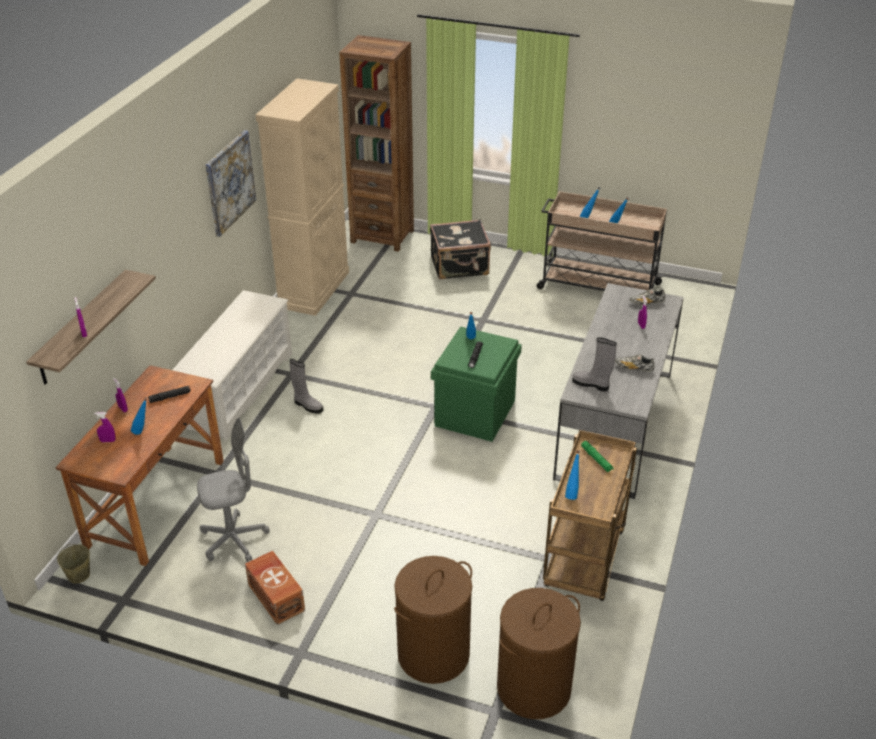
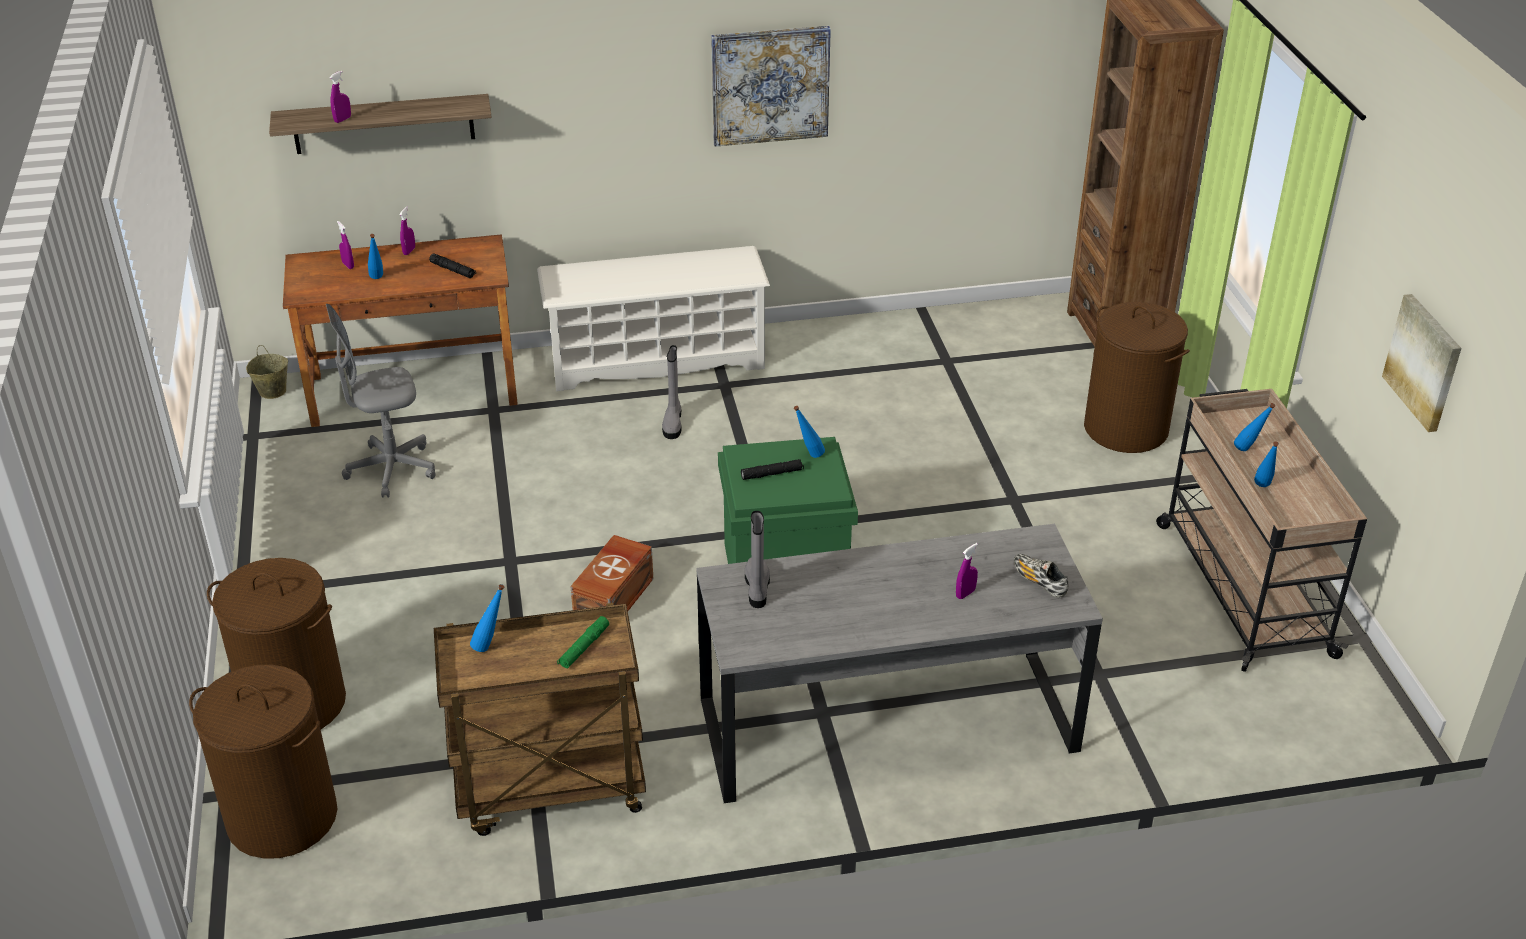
camera: 60 degrees right, 0 degrees up
grey office chair [197,418,270,562] -> grey office chair turned 120 degrees clockwise [326,304,436,498]
brown storage box [245,551,305,625] -> brown storage box moved to [570,535,653,611]
beige cabinet [255,79,349,316] -> none
black suitcase [430,219,491,279] -> brown laundry basket [1084,302,1190,453]
shoe [615,354,655,372] -> none
none -> picture [1382,294,1461,432]

